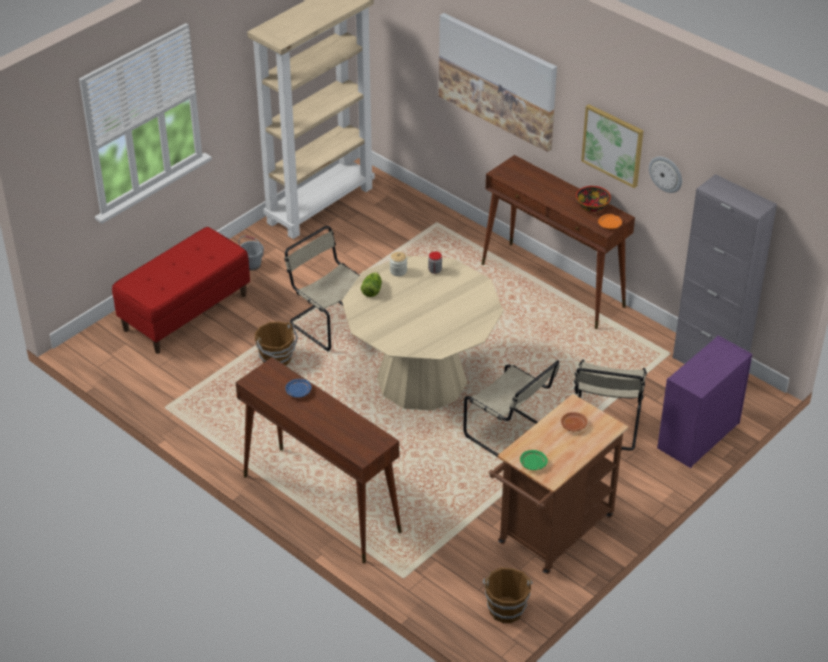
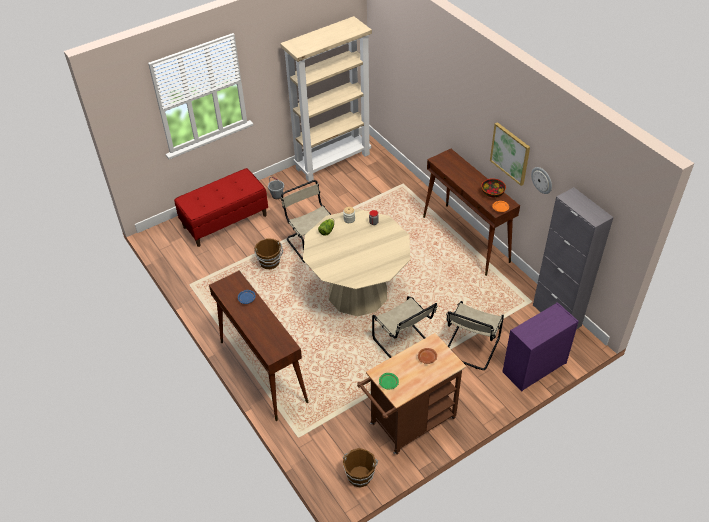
camera: 15 degrees right, 5 degrees up
picture [439,13,557,152] -> none

